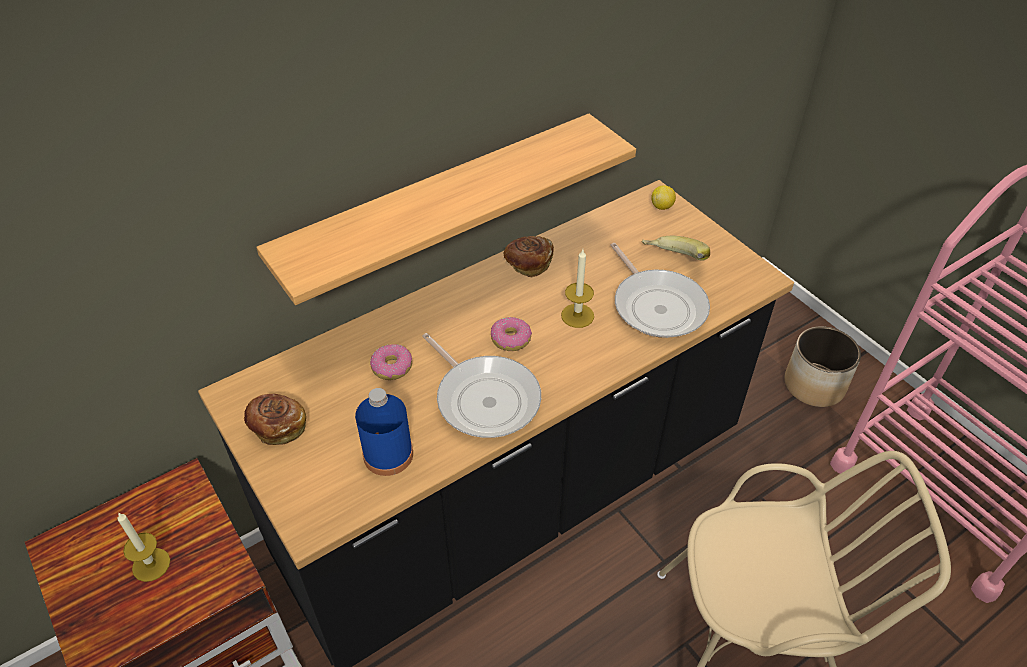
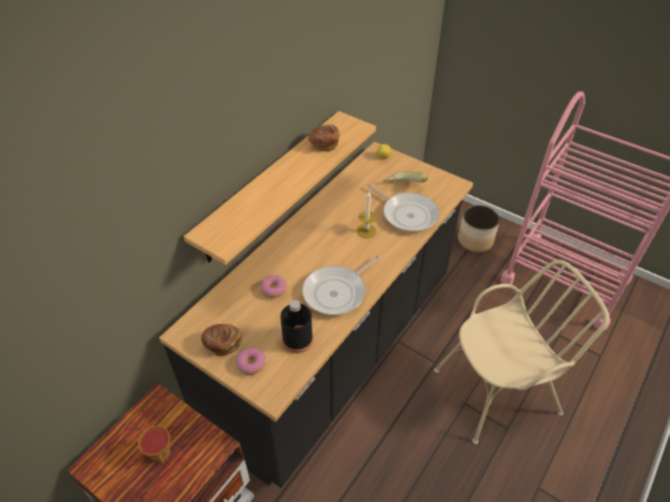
camera: 20 degrees left, 0 degrees up
candle [117,512,170,582] -> cup [138,426,170,464]
blue bottle [355,388,413,476] -> black bottle [280,300,313,353]
frying pan [422,333,541,438] -> frying pan turned 105 degrees clockwise [302,255,380,315]
donut [491,317,532,351] -> donut moved to [236,348,266,375]
bread [503,236,554,277] -> bread moved to [308,124,340,152]

